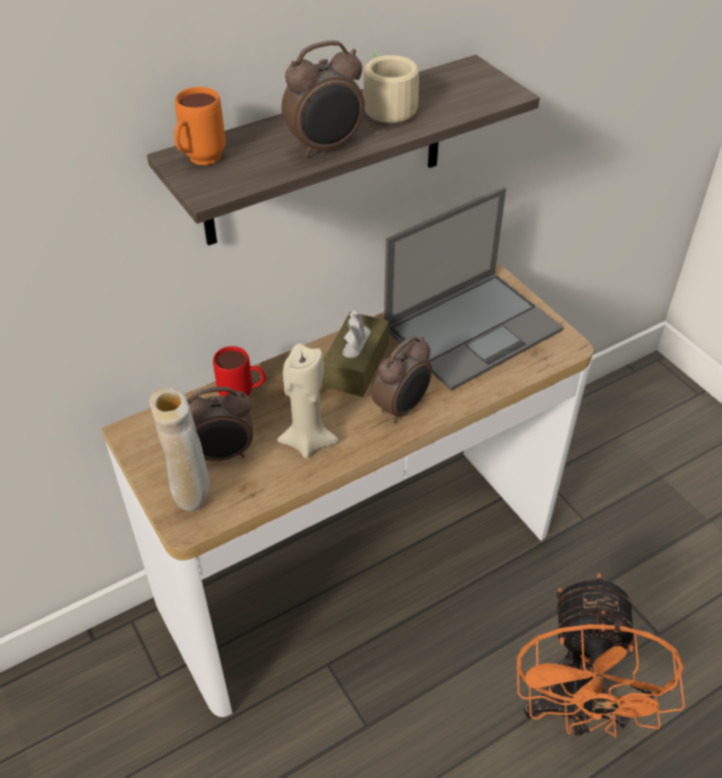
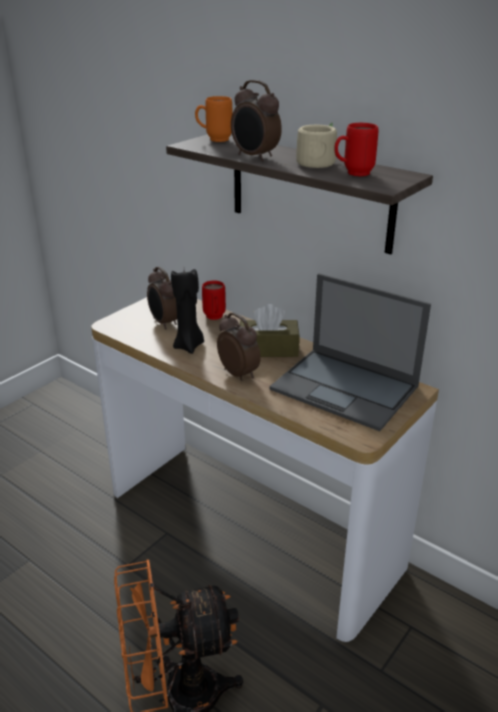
camera: 70 degrees right, 15 degrees down
beige vase [149,387,209,512] -> none
beige candle [277,343,339,459] -> black candle [171,269,204,354]
alarm clock [372,336,432,423] -> alarm clock turned 150 degrees counterclockwise [217,312,261,381]
none -> red mug [334,123,379,176]

